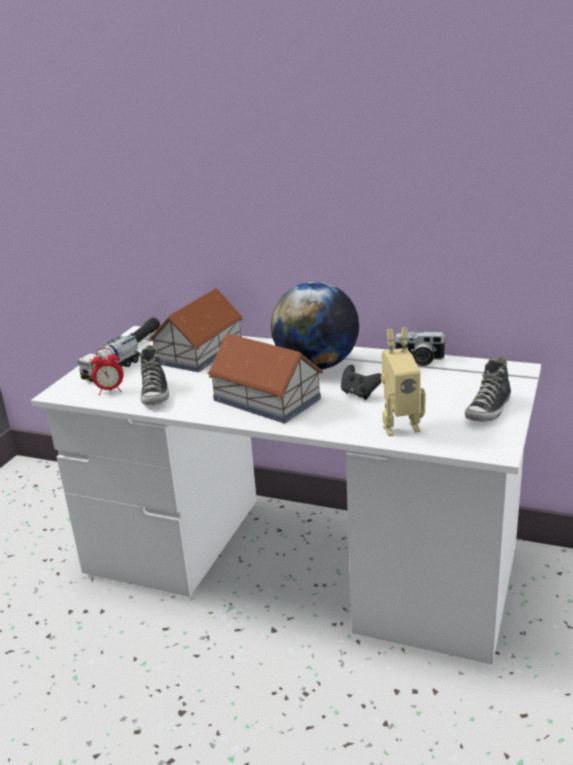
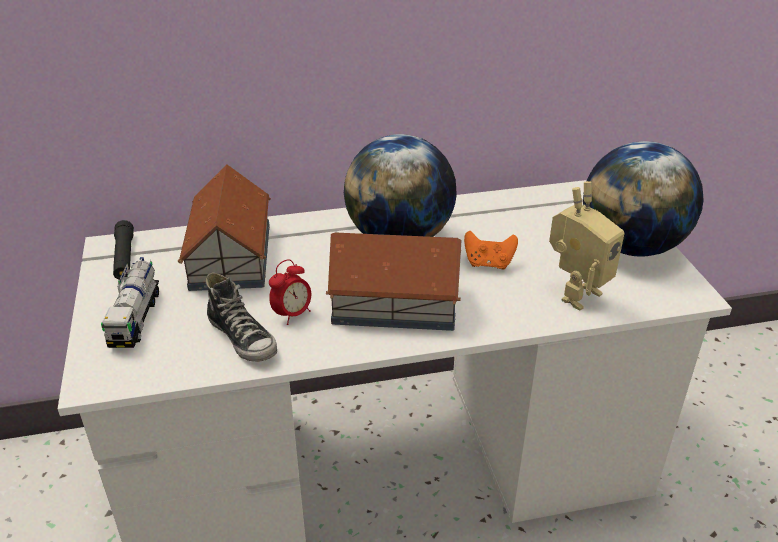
camera: 35 degrees left, 10 degrees up
alarm clock [91,348,124,395] -> alarm clock moved to [269,259,311,325]
black game controller [341,365,381,400] -> orange game controller [464,231,518,270]
camera [394,331,446,366] -> none
shoe [465,357,511,421] -> globe [583,141,704,257]

